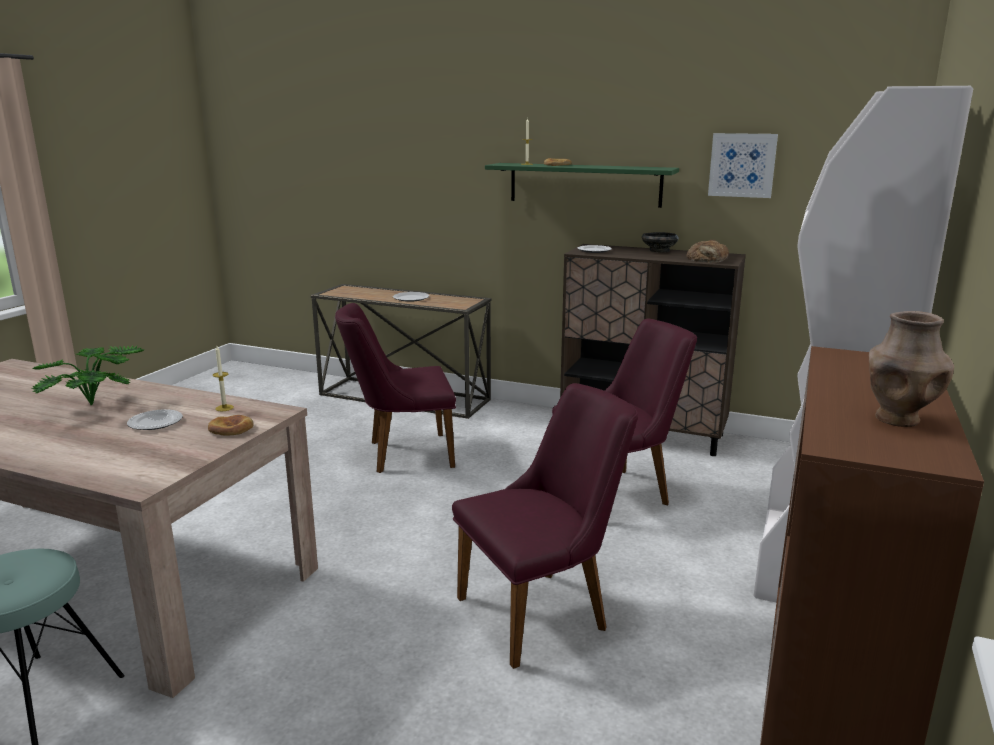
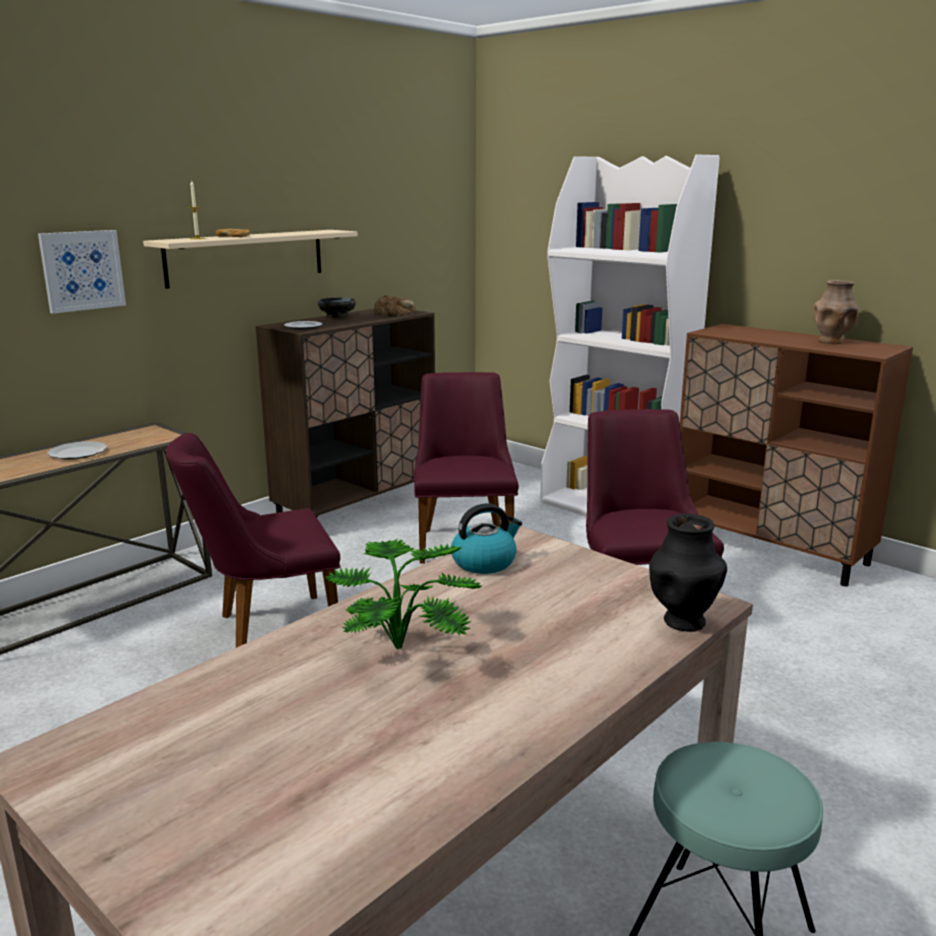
camera: 70 degrees left, 0 degrees up
plate [127,409,183,430] -> none
bread [208,415,254,436] -> none
candle [213,346,234,411] -> kettle [451,503,522,574]
purple chair [335,303,456,473] -> purple chair turned 60 degrees clockwise [166,433,341,648]
green shelf [485,163,679,208] -> beige shelf [143,230,357,289]
picture [708,133,778,198] -> picture moved to [38,230,126,314]
none -> black vase [649,514,727,632]

